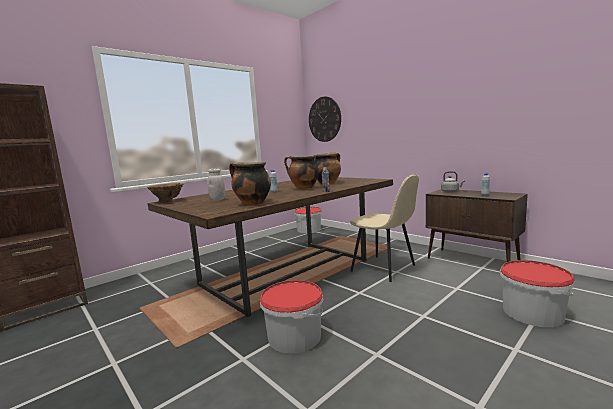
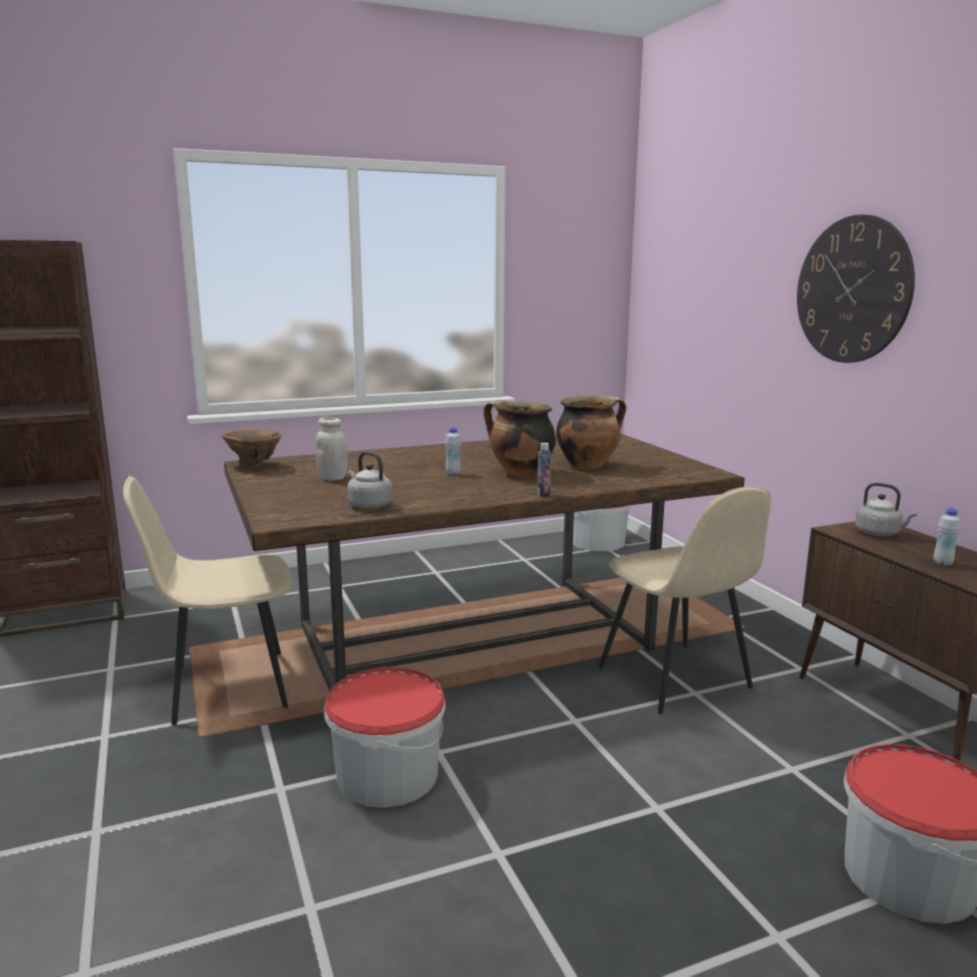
camera: 20 degrees right, 5 degrees up
cooking pot [229,162,271,205] -> grey kettle [347,451,392,509]
wall clock [309,97,341,142] -> wall clock moved to [797,214,915,363]
none -> beige chair [123,476,292,725]

